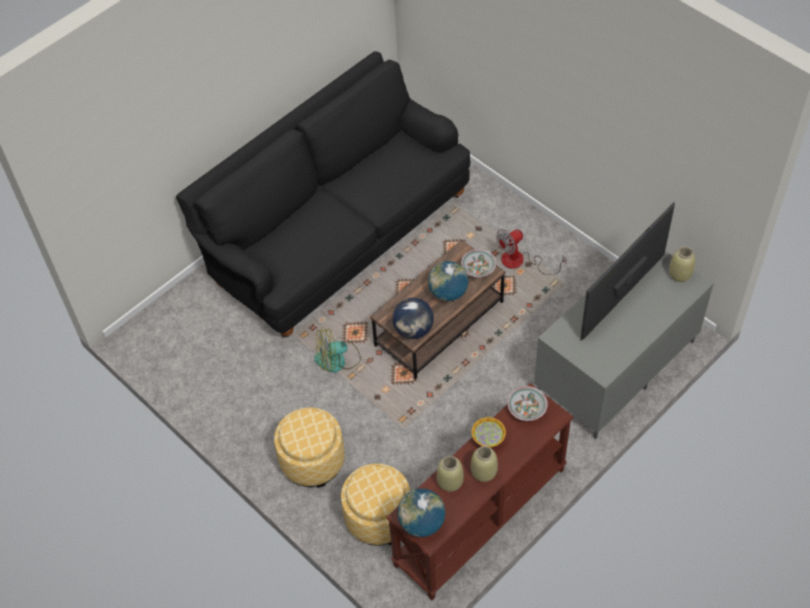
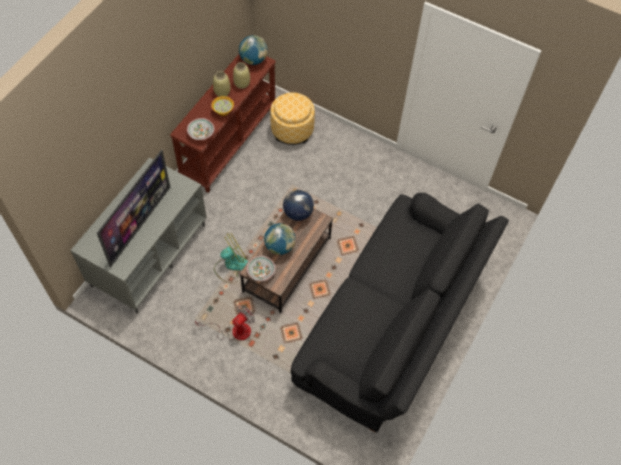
camera: 160 degrees right, 5 degrees up
ottoman [274,408,345,488] -> none
fan [314,327,361,372] -> fan moved to [214,233,248,284]
beige vase [669,246,695,282] -> none

